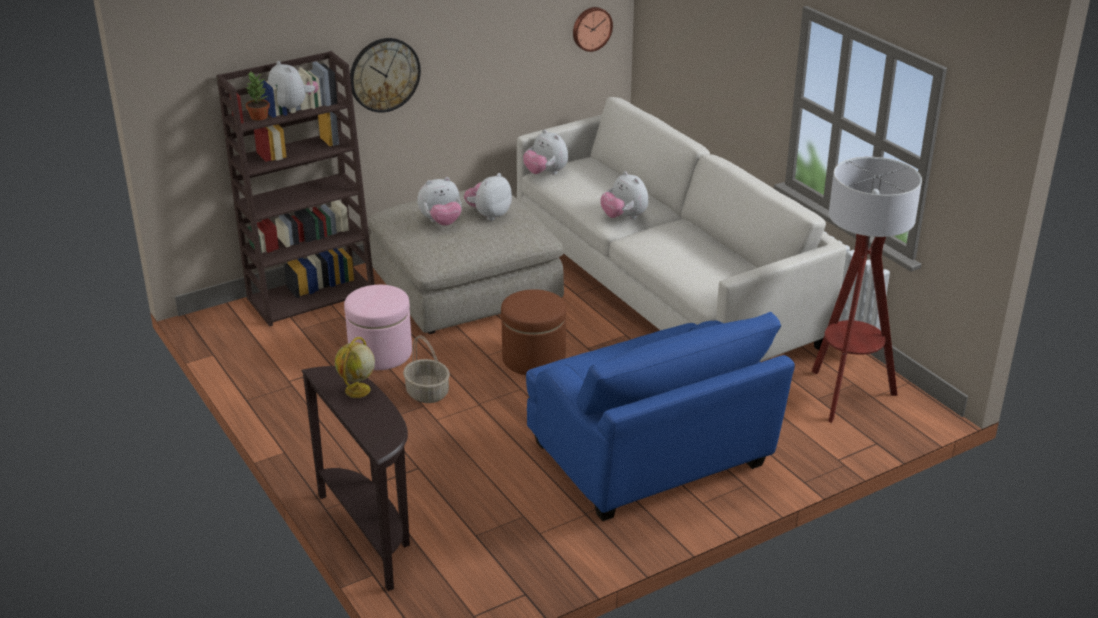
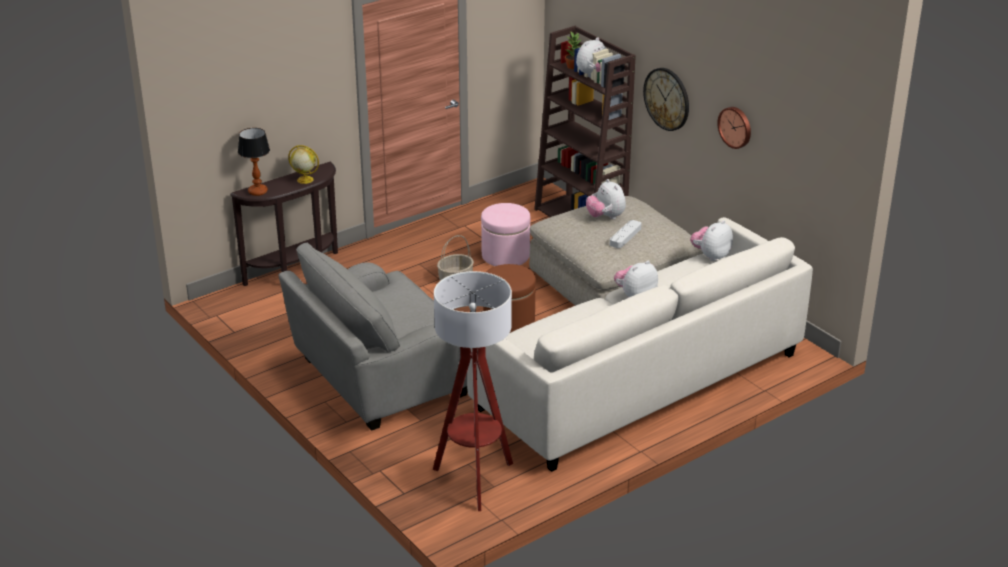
camera: 85 degrees right, 0 degrees up
plush toy [464,173,512,221] -> grey tray [610,220,642,248]
blue armchair [526,312,795,521] -> grey armchair [278,243,468,431]
wall clock [573,7,613,52] -> wall clock moved to [717,107,751,149]
none -> table lamp [238,128,270,196]

